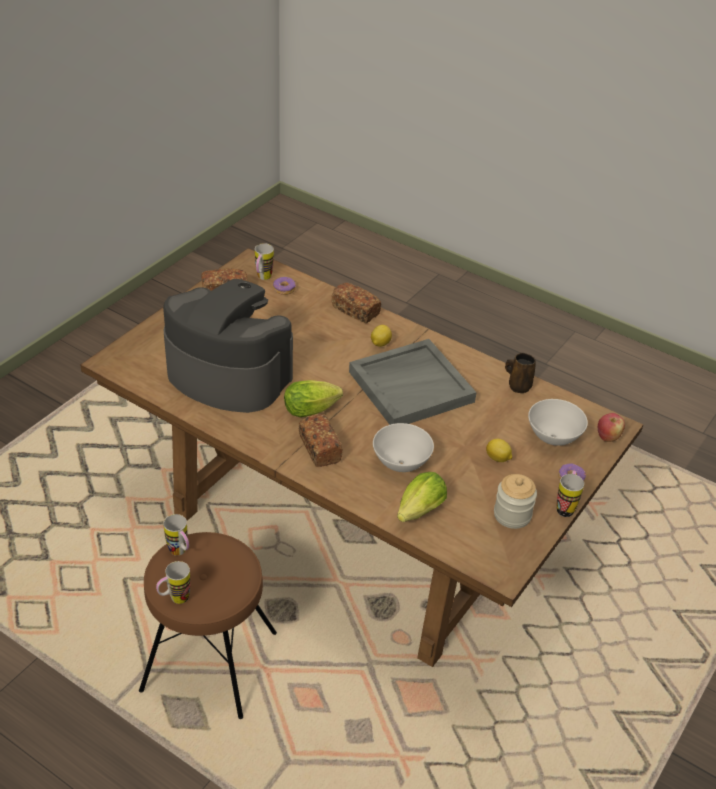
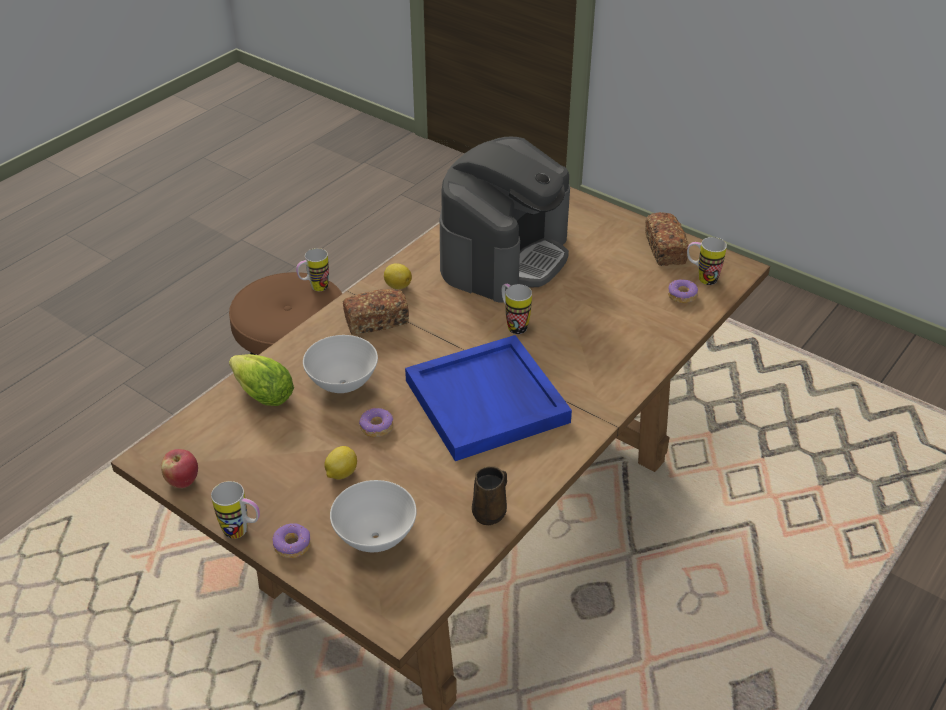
camera: 95 degrees right, 0 degrees up
mug [156,561,191,604] -> mug moved to [502,284,532,334]
lettuce [284,380,343,417] -> none
bread [331,283,381,323] -> none
grey tray [349,339,477,425] -> blue tray [405,335,572,461]
lemon [371,325,392,347] -> lemon moved to [384,263,412,289]
jar [494,474,537,529] -> none
apple [598,413,625,442] -> apple moved to [161,449,198,488]
none -> donut [359,408,393,438]

